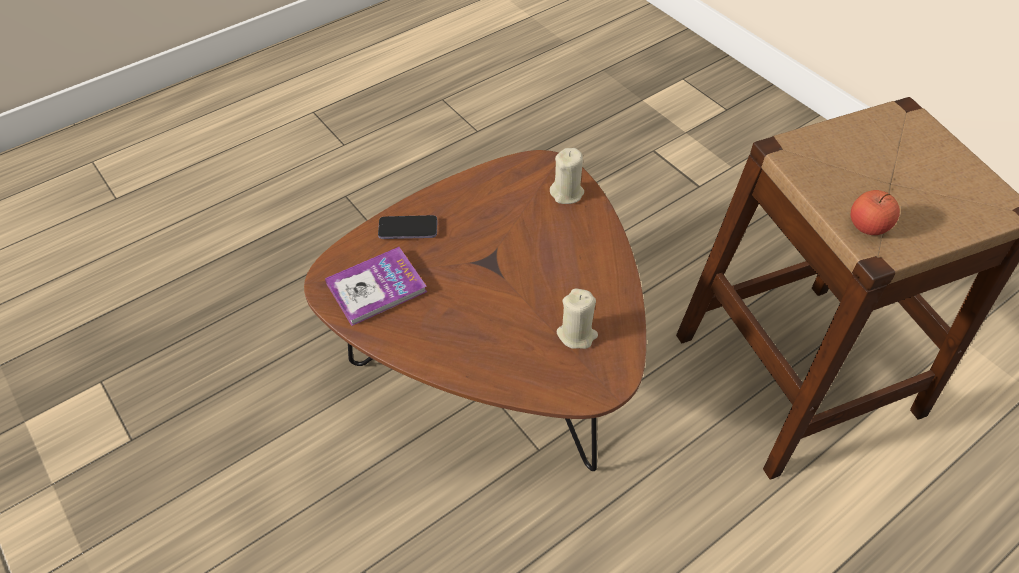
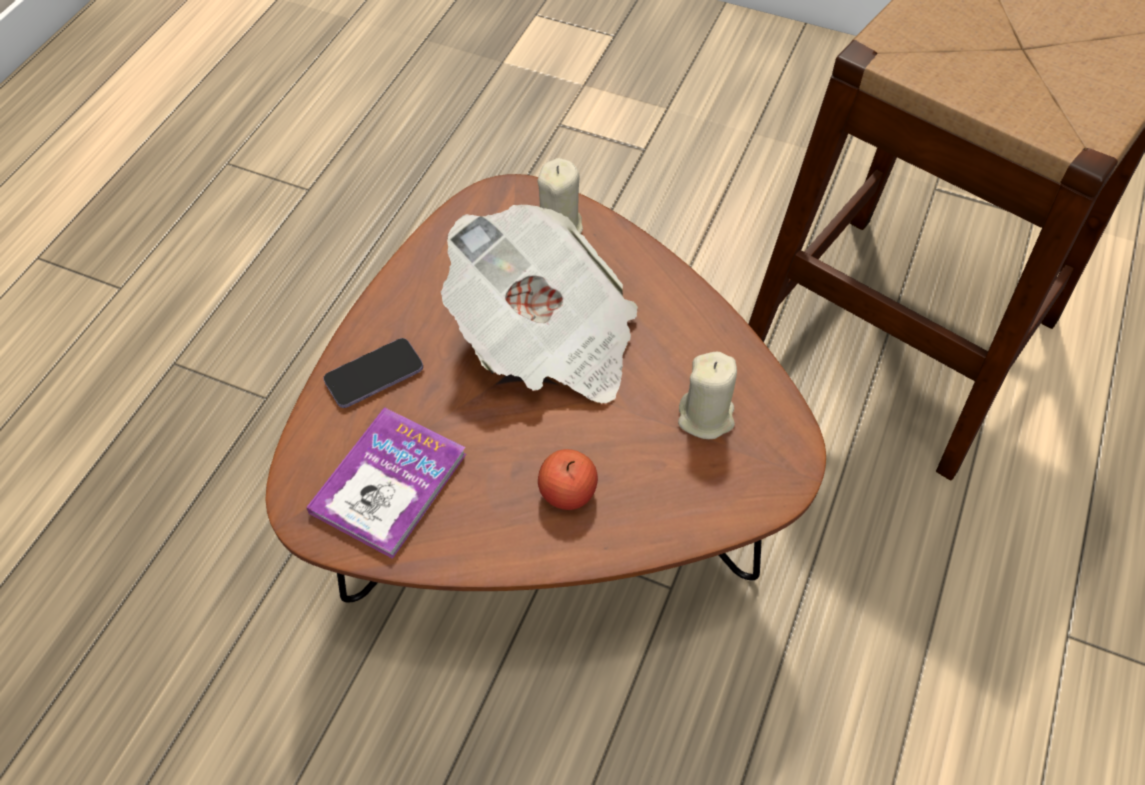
camera: 30 degrees left, 5 degrees up
apple [851,190,900,235] -> apple moved to [538,449,598,510]
none -> newspaper [441,205,638,404]

